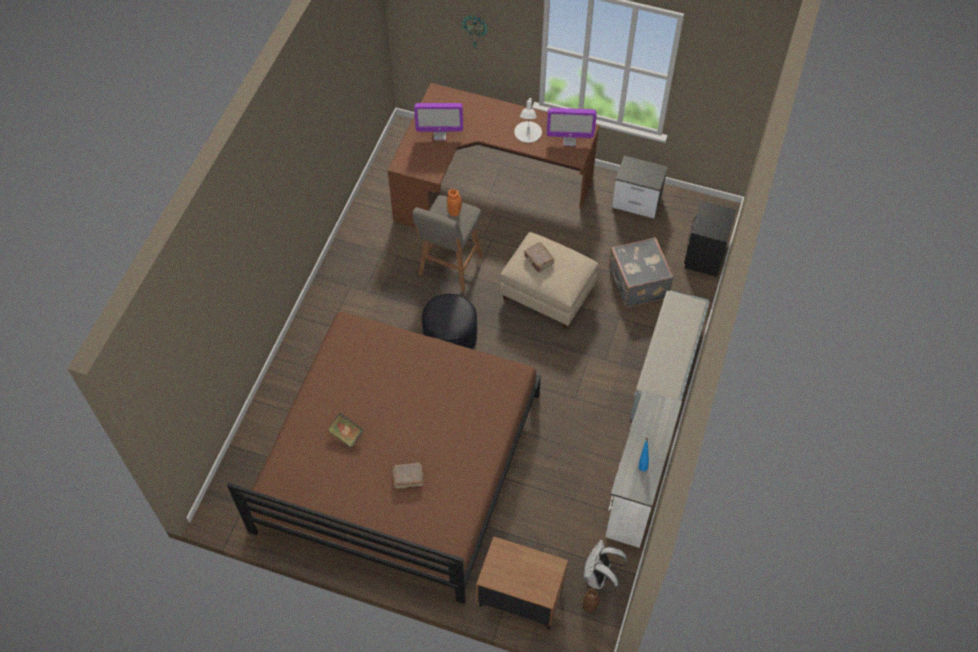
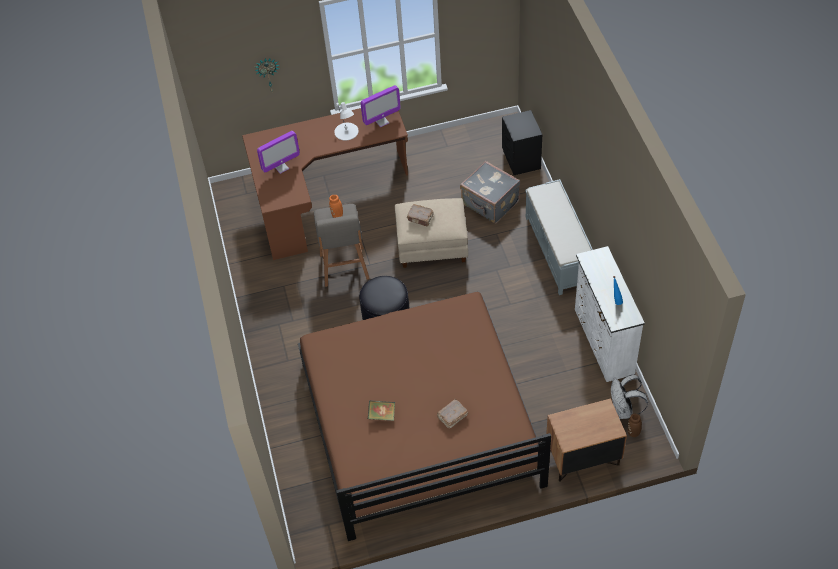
camera: 30 degrees left, 5 degrees down
nightstand [612,156,668,218] -> none

